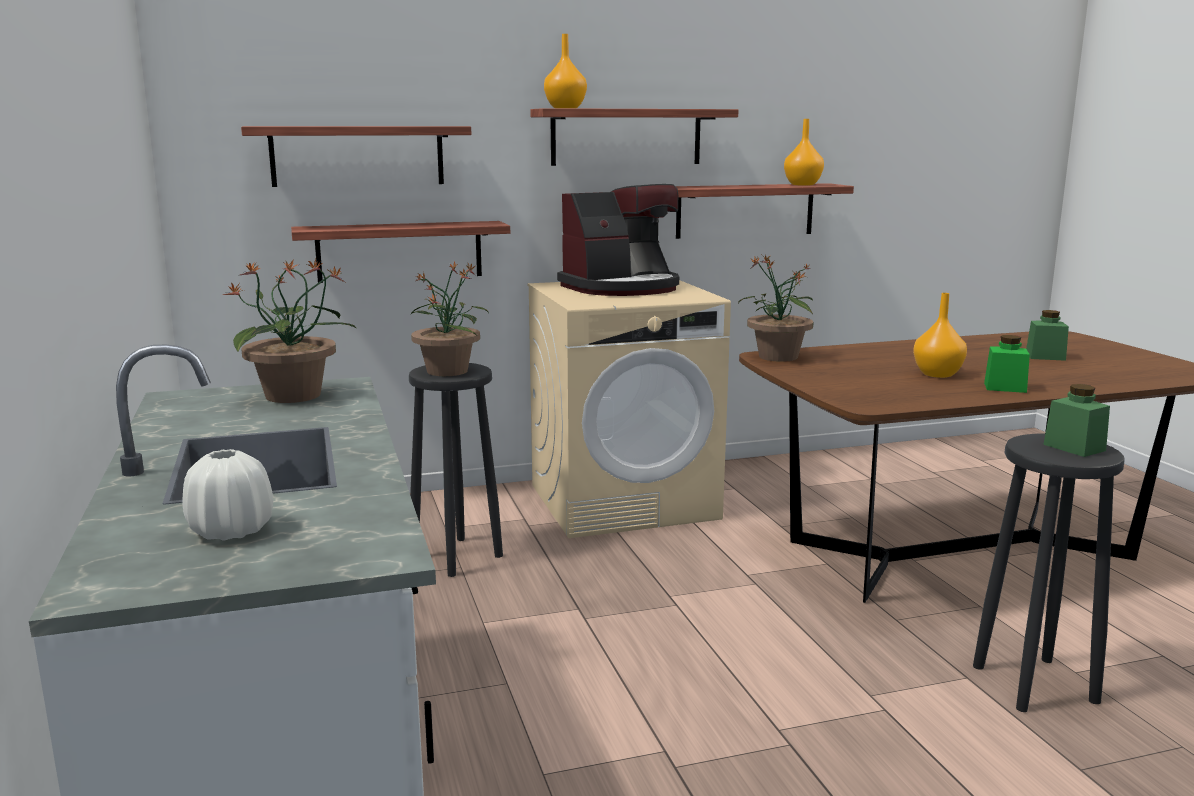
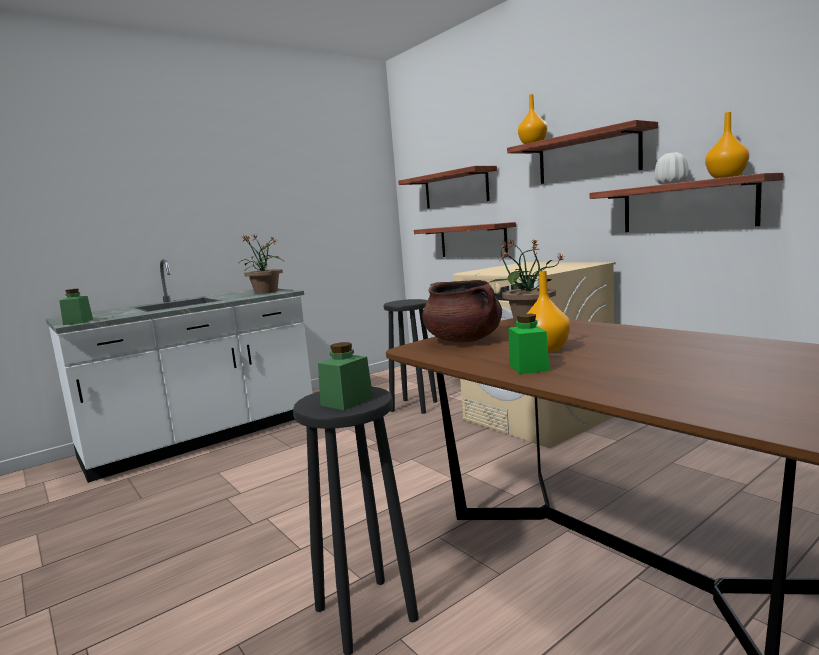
camera: 70 degrees right, 5 degrees down
white vase [183,449,273,541] -> white vase moved to [654,152,689,184]
potted plant [411,261,489,376] -> none
coffee machine [557,184,679,296] -> none
green jar [1026,310,1069,361] -> green jar moved to [59,289,93,325]
none -> brown cooking pot [422,280,502,342]

